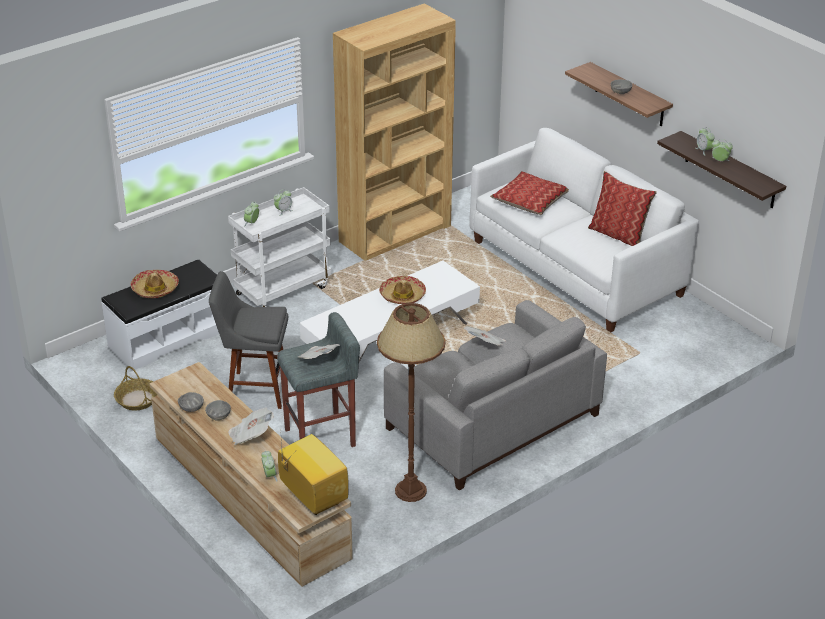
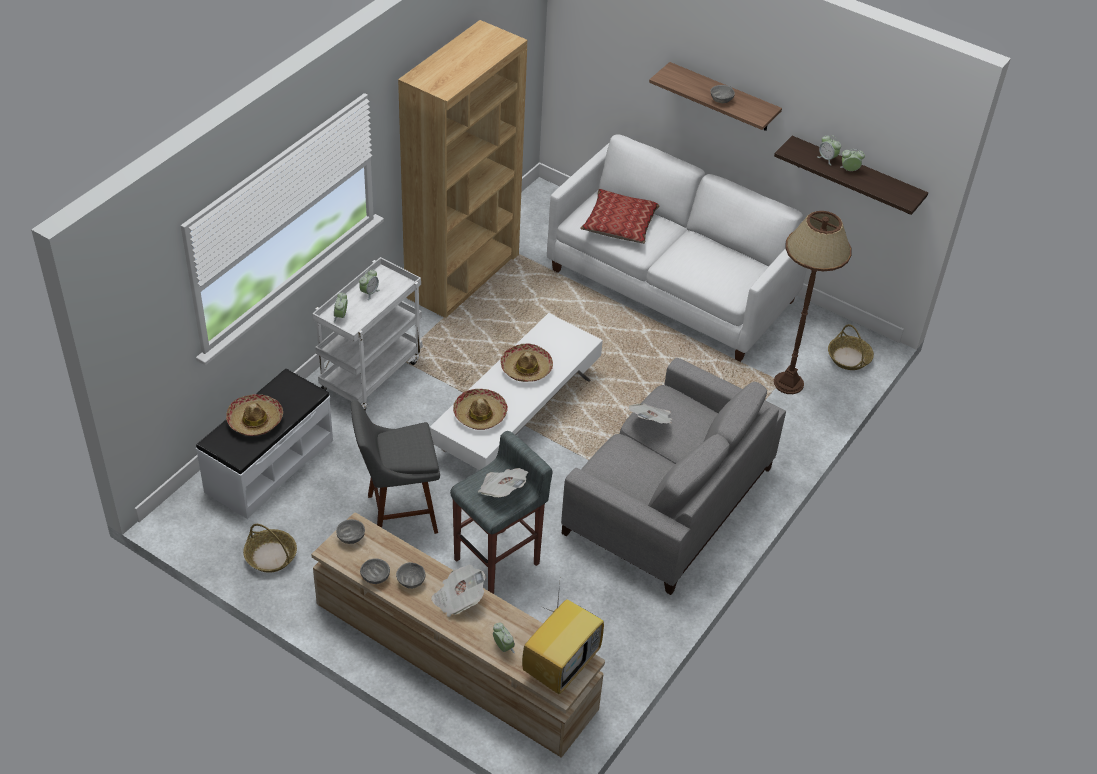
camera: 20 degrees left, 10 degrees up
television [278,427,349,515] -> television turned 90 degrees clockwise [522,584,604,694]
brown floor lamp [377,303,446,502] -> brown floor lamp moved to [774,211,852,394]
pillow [588,171,657,246] -> none
none -> grey bowl [336,519,365,544]
none -> hat [453,389,508,430]
none -> basket [828,324,874,370]

